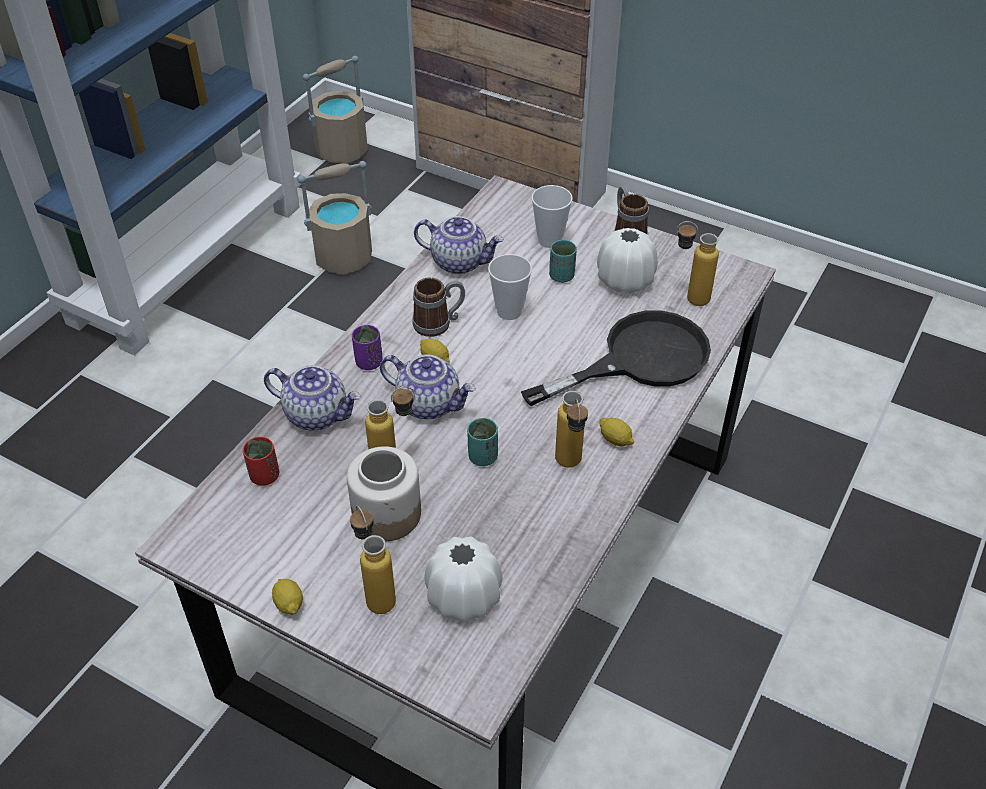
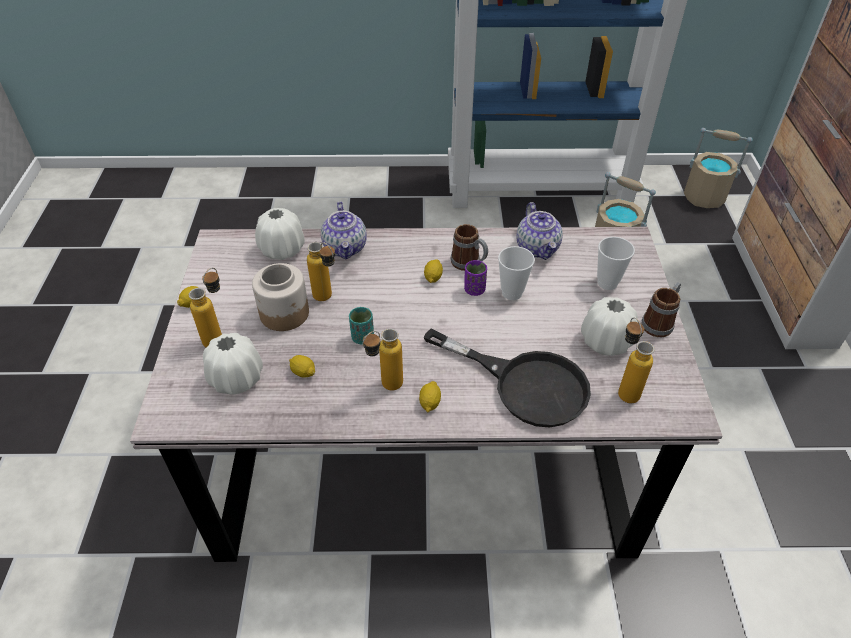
camera: 60 degrees right, 0 degrees up
red cup [243,437,279,486] -> white vase [255,208,305,260]
purple cup [352,325,383,370] -> purple cup moved to [464,260,487,296]
teapot [380,355,476,419] -> none
turquoise cup [549,240,577,283] -> none
none -> lemon [289,355,315,378]

